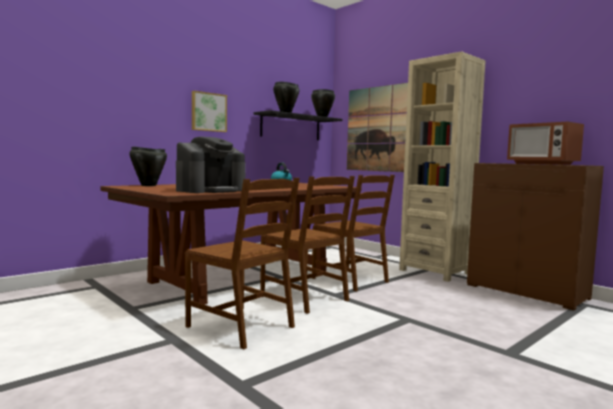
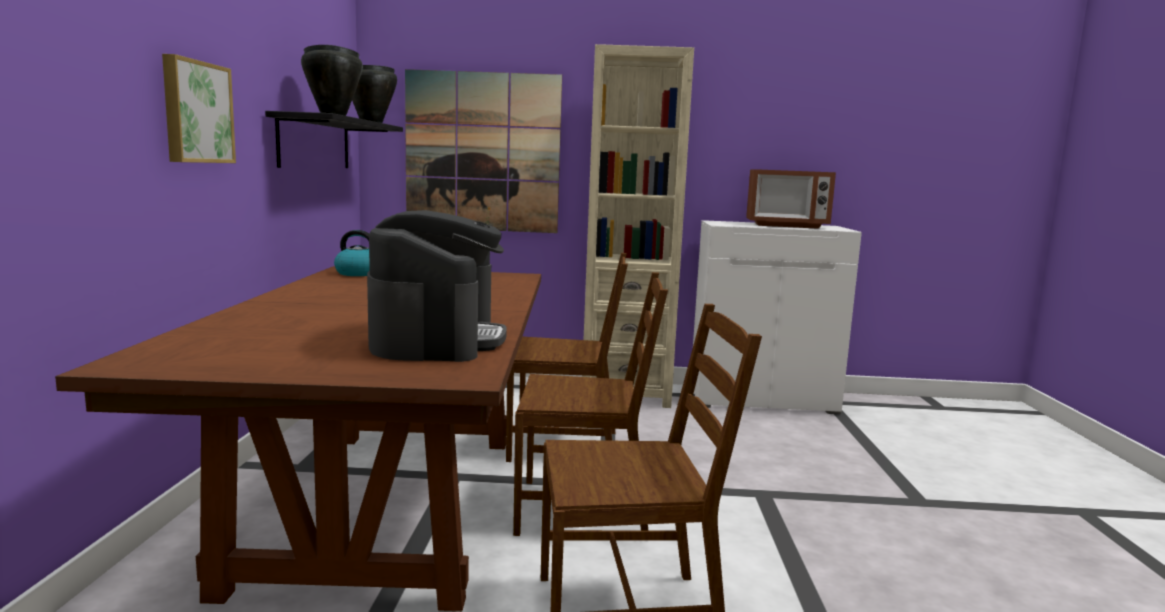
camera: 45 degrees left, 5 degrees up
black cooking pot [129,147,167,186] -> none
brown cabinet [467,163,604,311] -> white cabinet [693,220,862,414]

